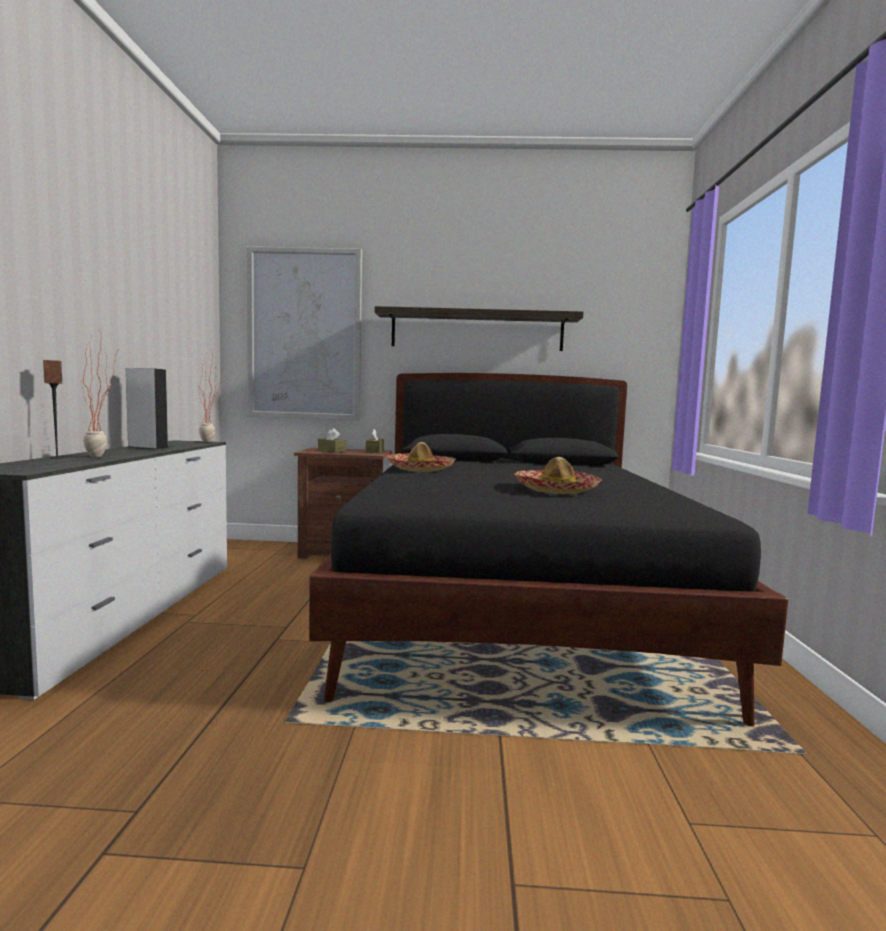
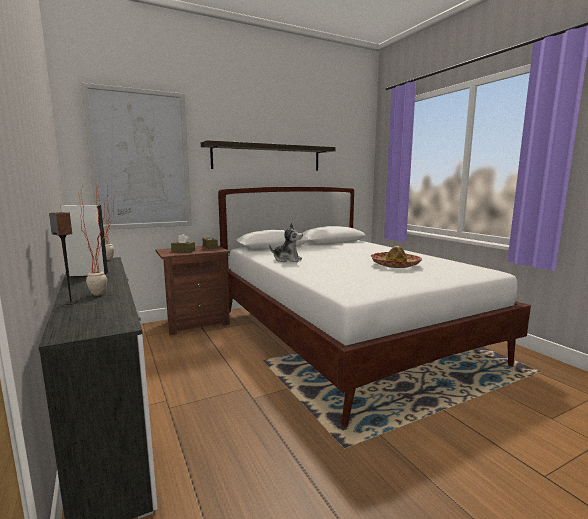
camera: 30 degrees left, 5 degrees up
black bed [309,373,788,726] -> white bed [218,187,531,427]
hat [386,442,455,472] -> plush toy [269,223,303,262]

